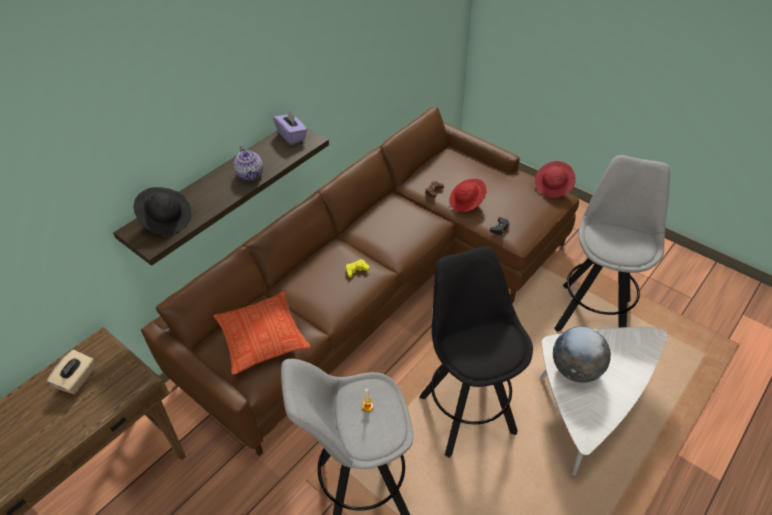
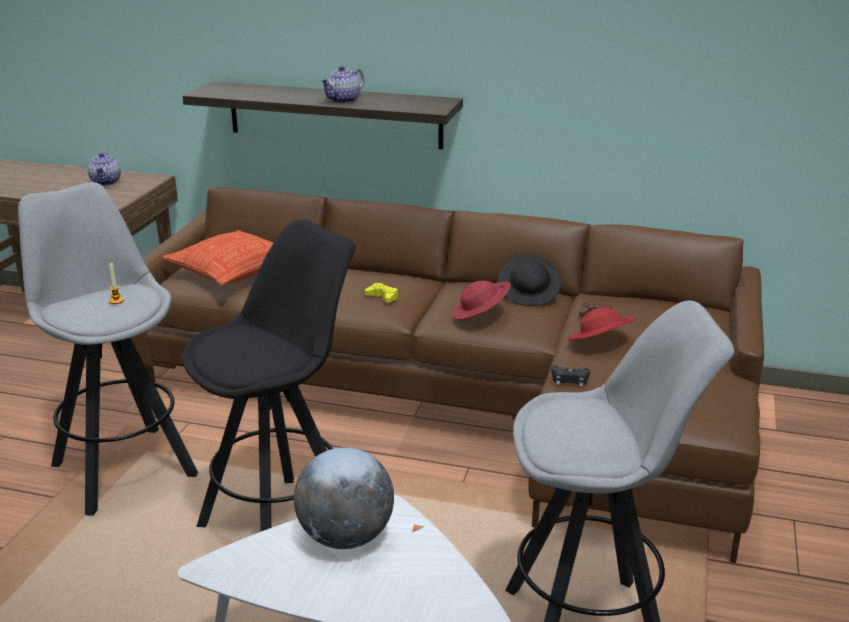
camera: 65 degrees right, 20 degrees down
beige tissue box [47,350,94,394] -> teapot [88,152,121,186]
black hat [134,187,191,235] -> black hat moved to [498,254,562,306]
purple tissue box [273,110,307,145] -> none
red hat [535,161,576,198] -> red hat moved to [452,281,511,320]

